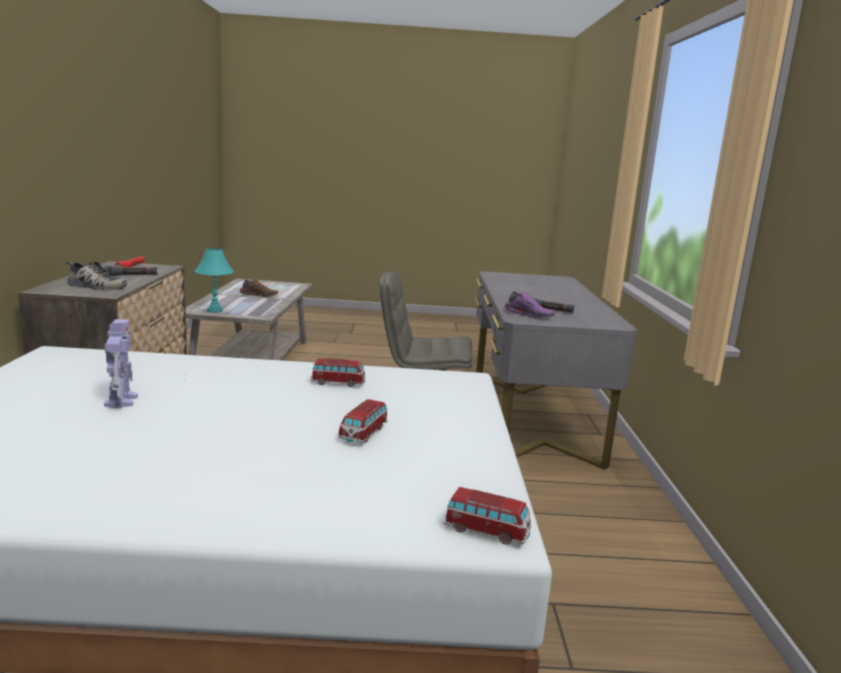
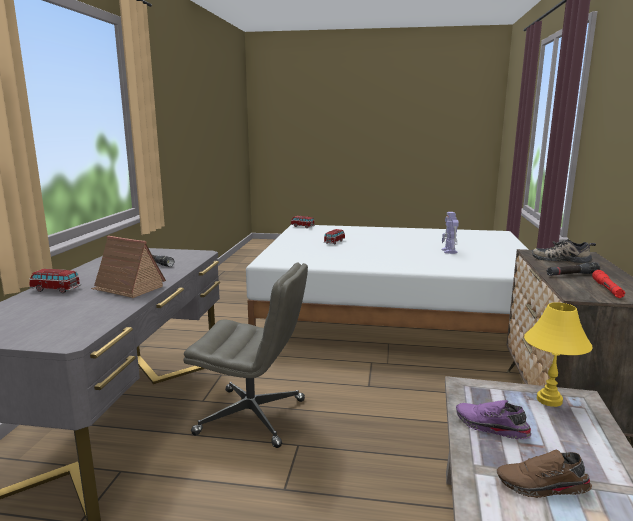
camera: 170 degrees left, 0 degrees up
turquoise table lamp [194,248,234,313] -> yellow table lamp [524,302,593,407]
toy car [311,358,365,387] -> toy car moved to [29,269,81,293]
purple shoe [504,291,555,319] -> purple shoe moved to [456,400,532,439]
none -> toy house [91,236,166,298]

